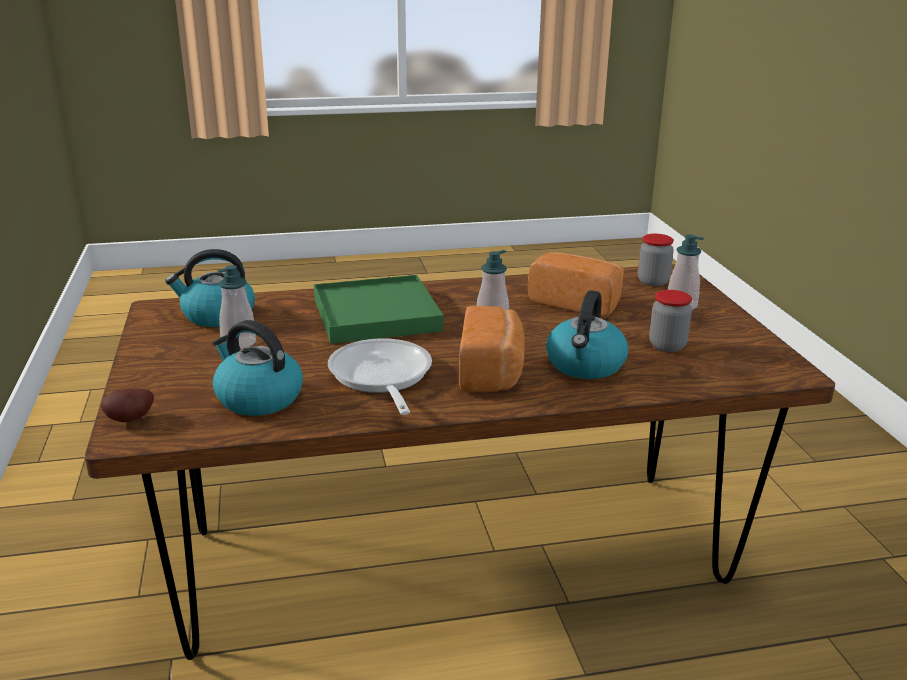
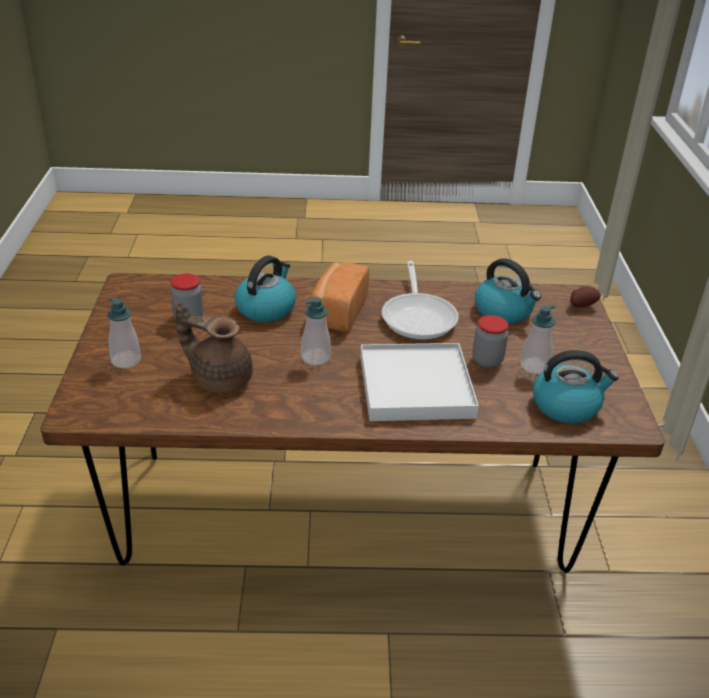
camera: 170 degrees left, 10 degrees up
green tray [314,275,444,344] -> white tray [360,343,479,421]
bread [528,252,624,317] -> brown teapot [175,302,253,393]
jar [638,234,674,287] -> jar moved to [472,315,509,368]

